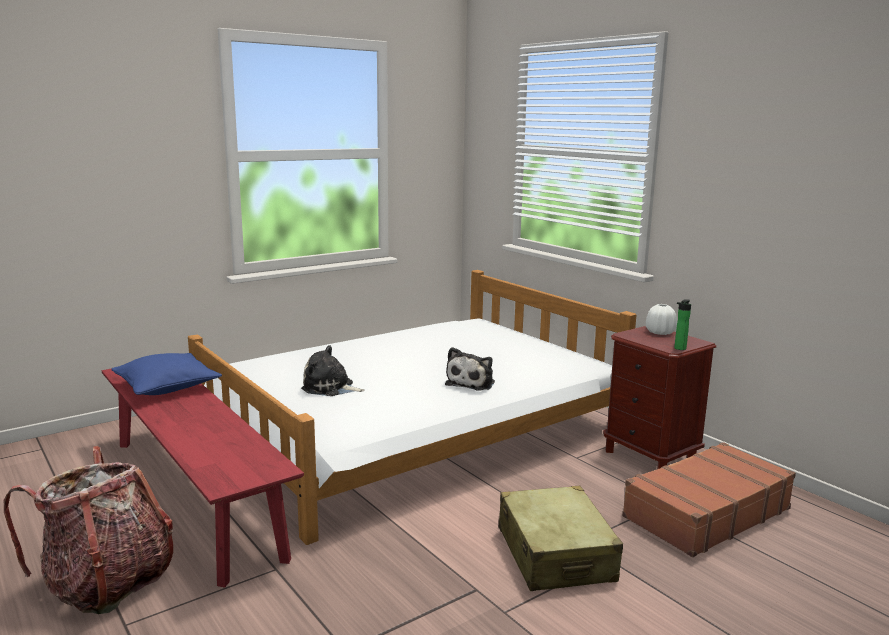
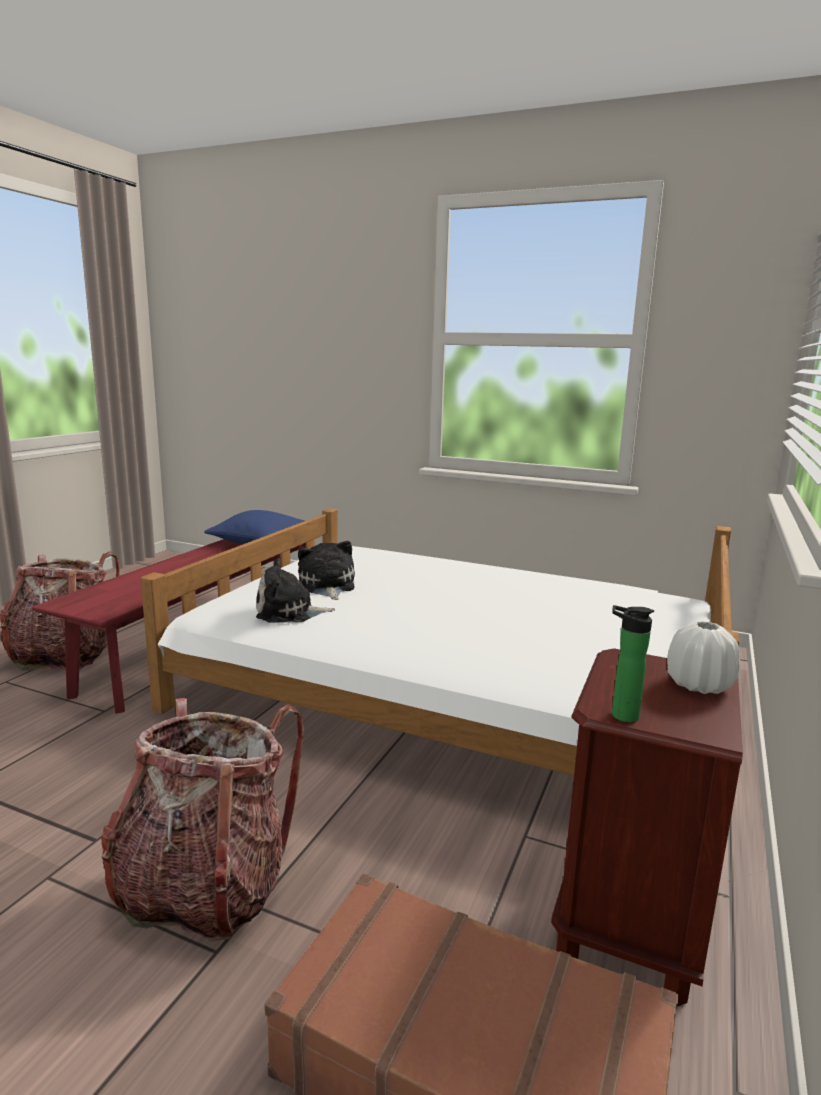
camera: 60 degrees right, 0 degrees up
plush toy [445,347,495,391] -> plush toy moved to [256,558,335,623]
beige suitcase [499,486,623,591] -> backpack [101,698,304,941]

